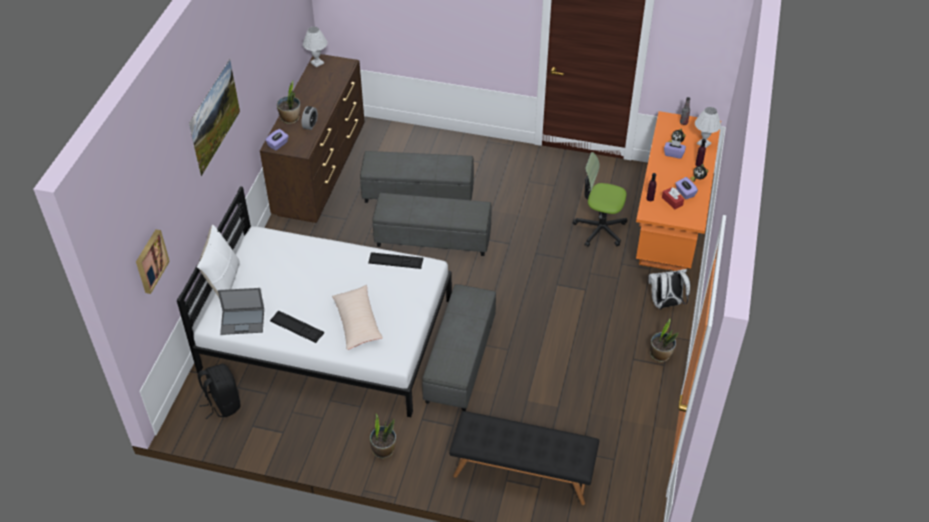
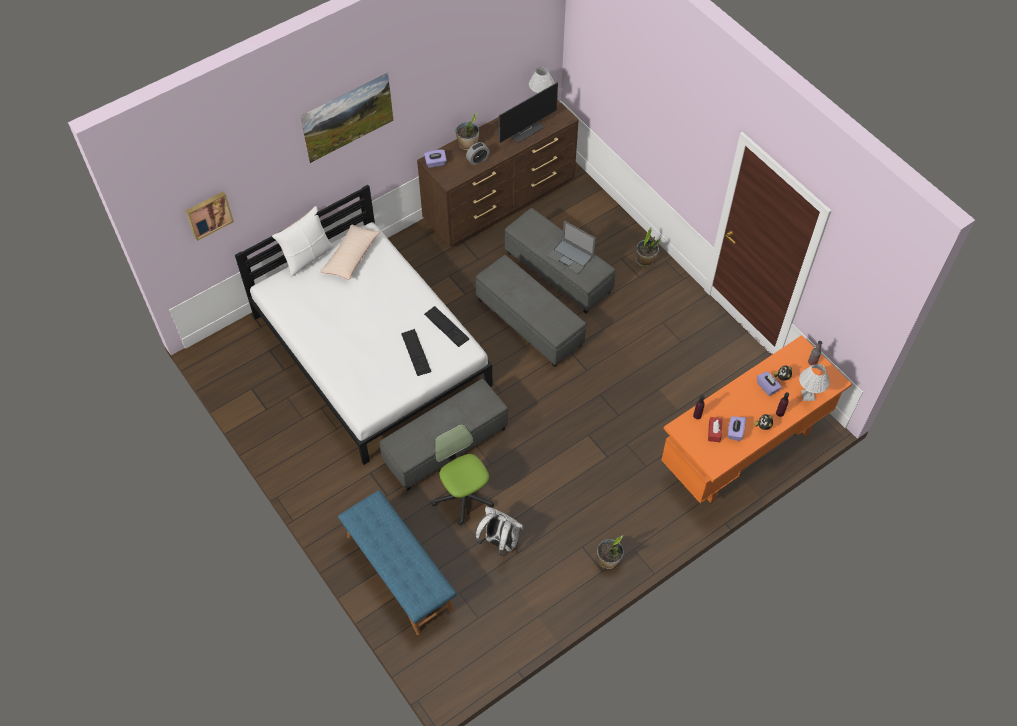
camera: 40 degrees right, 10 degrees up
black backpack [198,364,240,419] -> none
laptop [218,288,264,335] -> laptop moved to [547,221,596,274]
keyboard [270,310,324,343] -> keyboard moved to [401,329,431,376]
beige pillow [332,285,383,350] -> beige pillow moved to [320,224,380,280]
potted plant [370,414,396,459] -> potted plant moved to [636,227,661,267]
black bench [449,411,599,505] -> blue bench [338,490,456,635]
office chair [572,152,627,247] -> office chair moved to [431,424,494,525]
white backpack [648,269,690,310] -> white backpack moved to [476,506,524,556]
none -> monitor [498,82,558,143]

